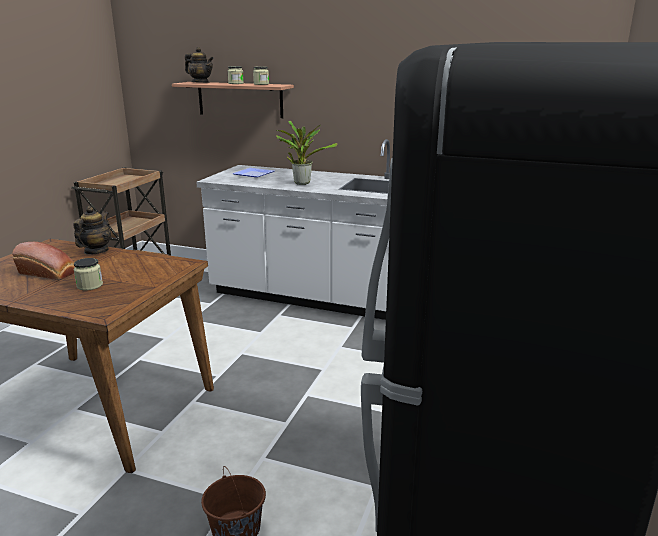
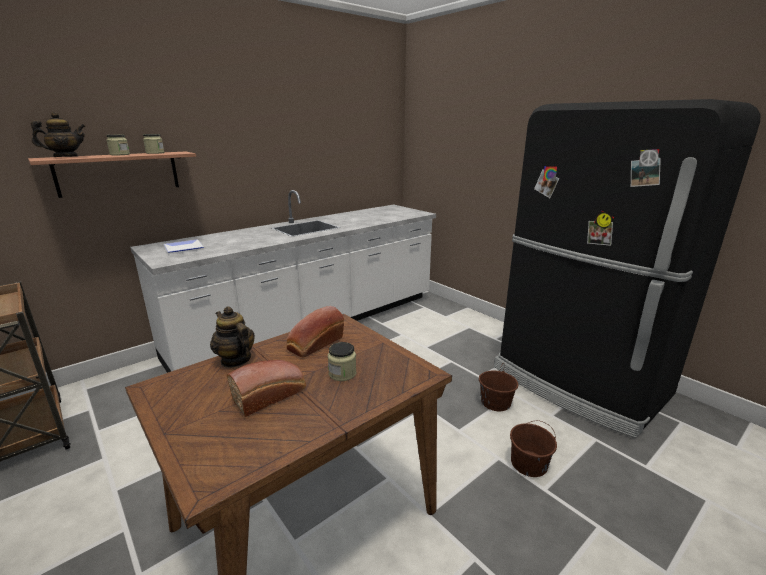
camera: 60 degrees left, 0 degrees up
potted plant [276,120,337,185] -> none
none -> bread [286,306,344,357]
none -> brown bucket [479,366,518,411]

